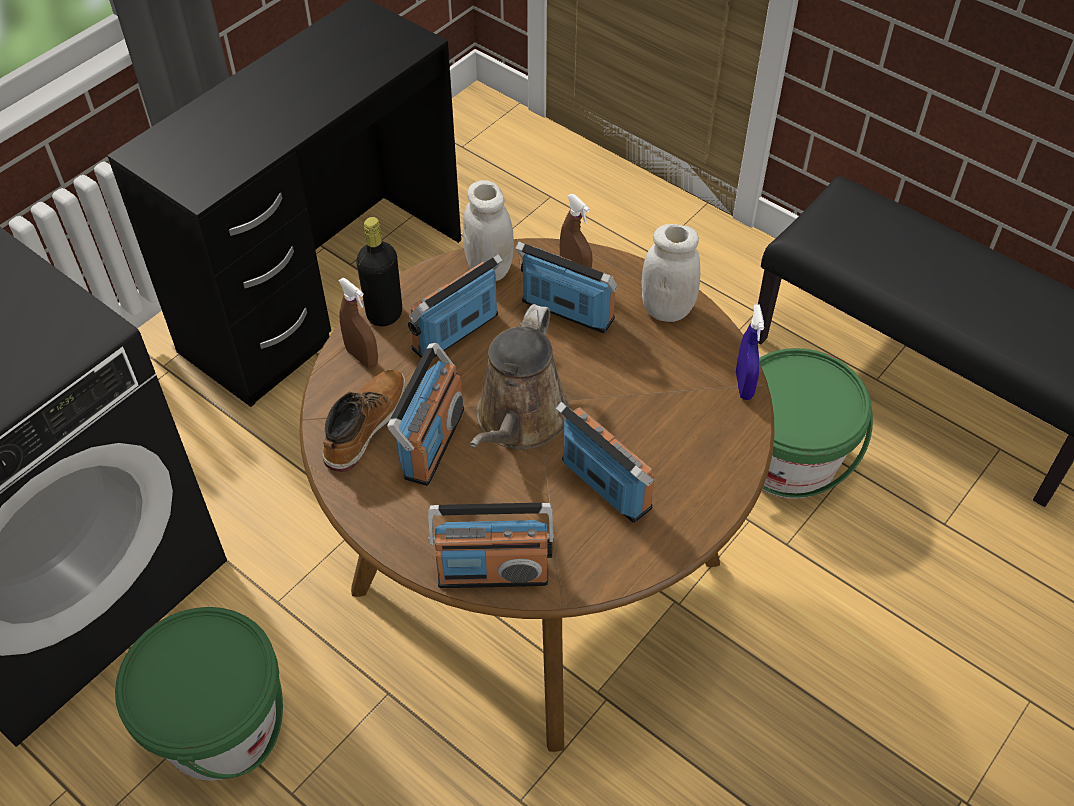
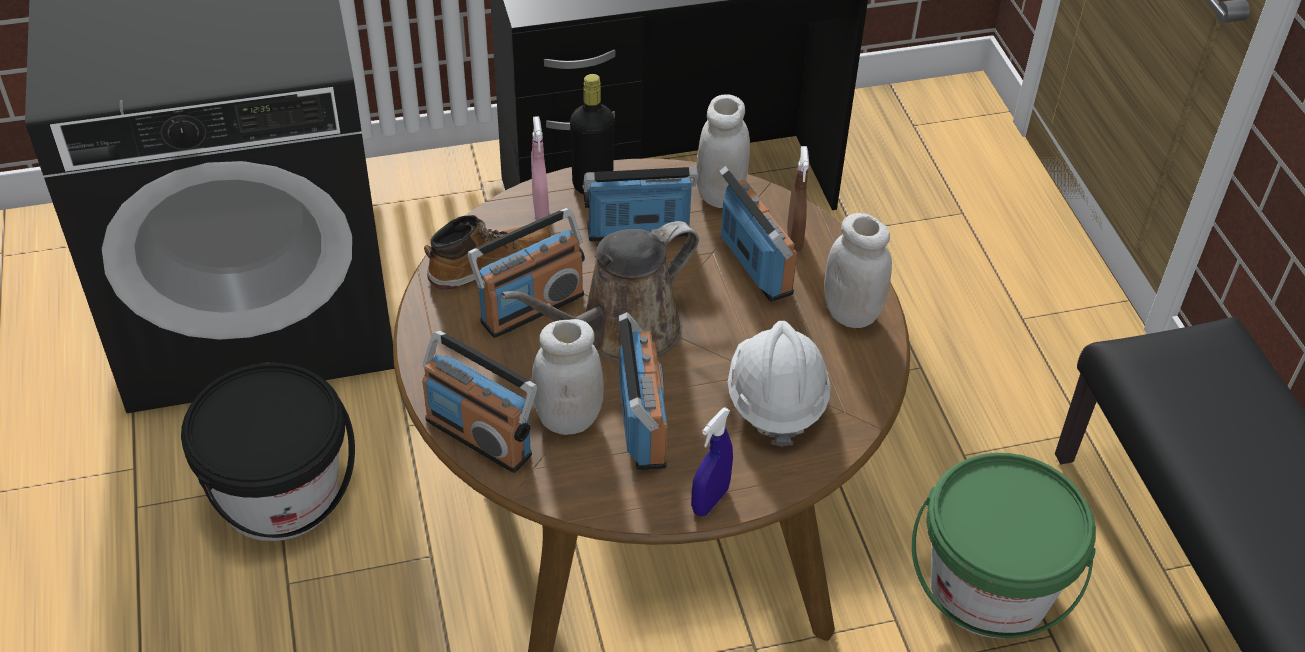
camera: 35 degrees right, 5 degrees down
green bucket [115,607,283,781] -> black bucket [181,363,355,541]
brown spray bottle [338,278,378,368] -> pink spray bottle [531,116,549,220]
blue spray bottle [736,305,764,400] -> blue spray bottle moved to [691,407,733,516]
none -> white jar [532,319,604,435]
none -> white hard hat [728,321,831,447]

